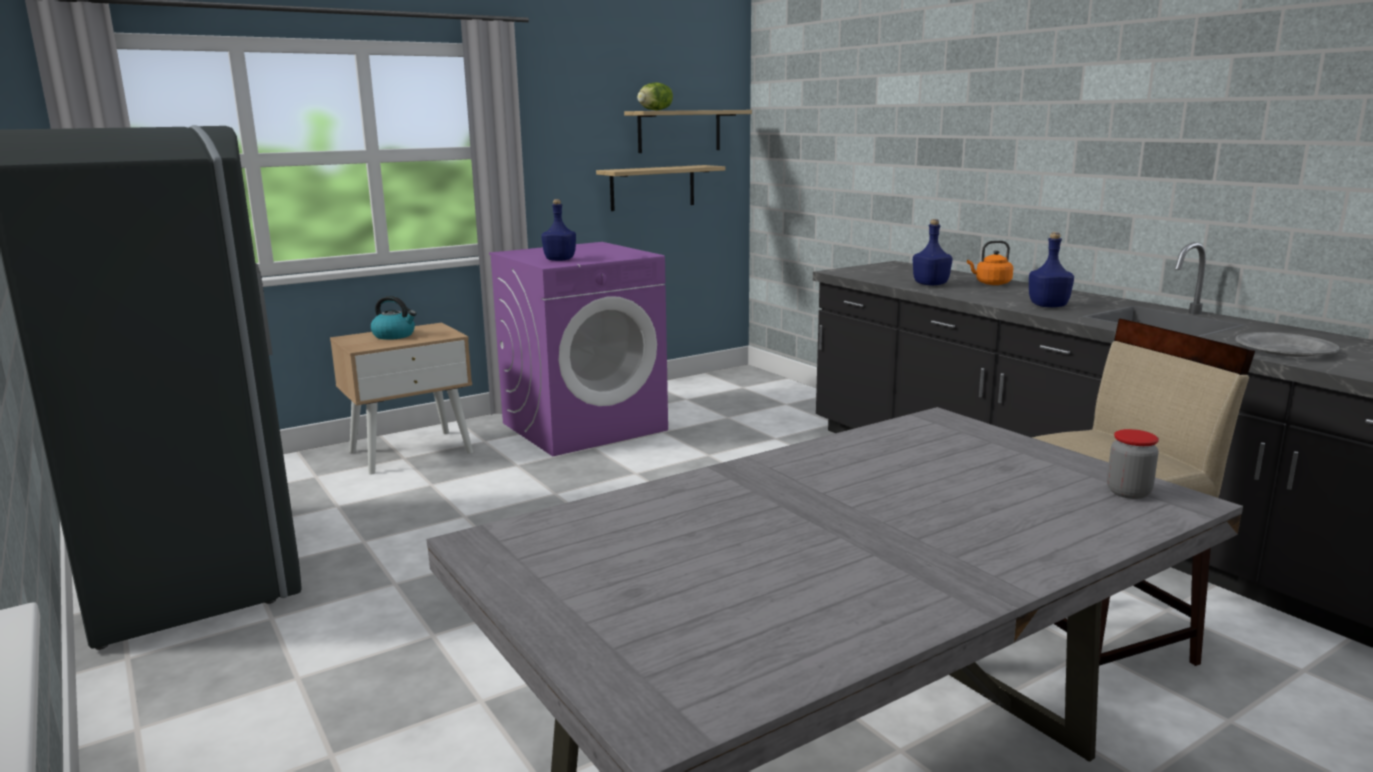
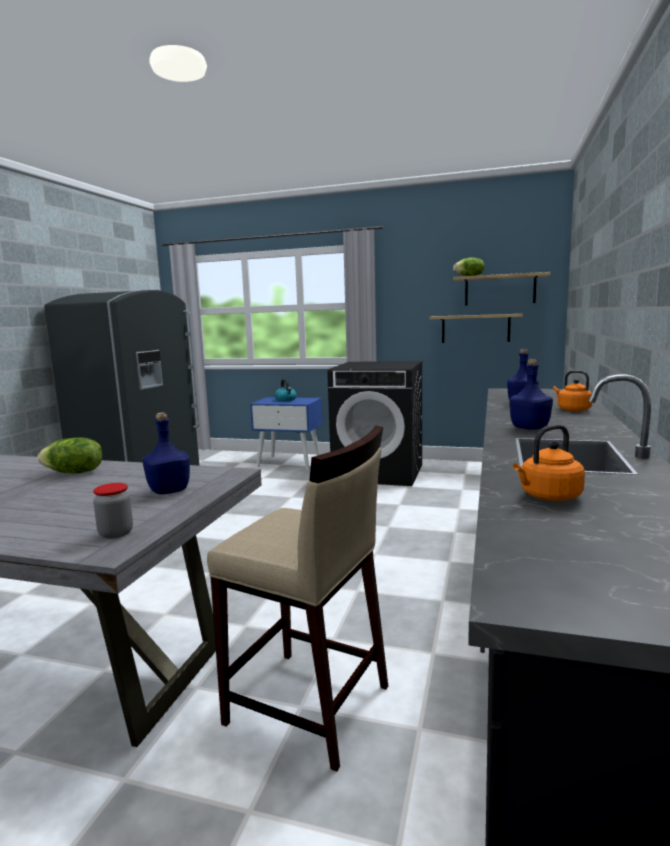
camera: 50 degrees right, 5 degrees down
beige nightstand [330,323,473,475] -> blue nightstand [250,397,322,470]
purple washing machine [489,242,668,456] -> black washing machine [327,361,423,486]
blue bottle [541,199,576,261] -> blue bottle moved to [143,412,190,494]
grey plate [1235,332,1340,357] -> orange kettle [513,425,585,501]
none -> lettuce [38,437,102,474]

